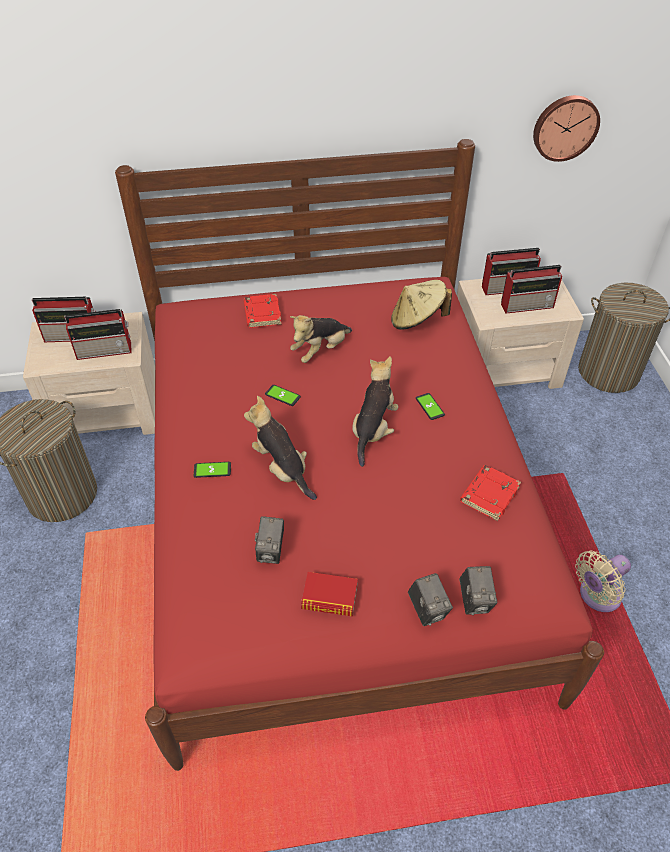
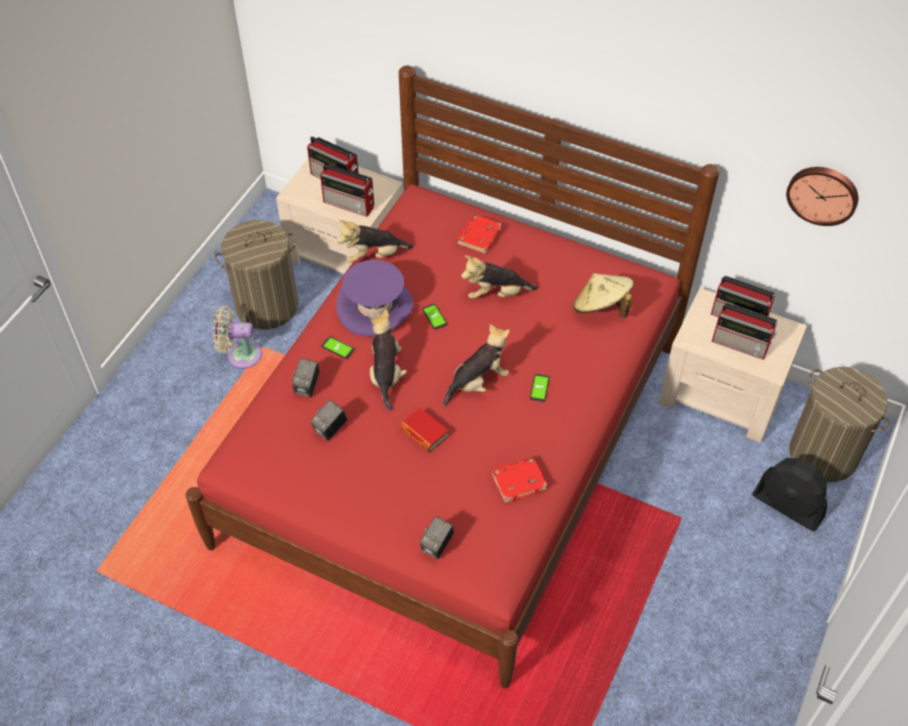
camera: 35 degrees right, 5 degrees up
book [301,572,358,616] -> book moved to [400,408,449,453]
camera [408,573,453,626] -> camera moved to [292,358,320,397]
beige fan [575,551,631,612] -> beige fan moved to [213,306,262,369]
none -> purple hat [336,260,414,337]
none -> plush toy [338,220,414,263]
none -> black fan [752,458,827,532]

